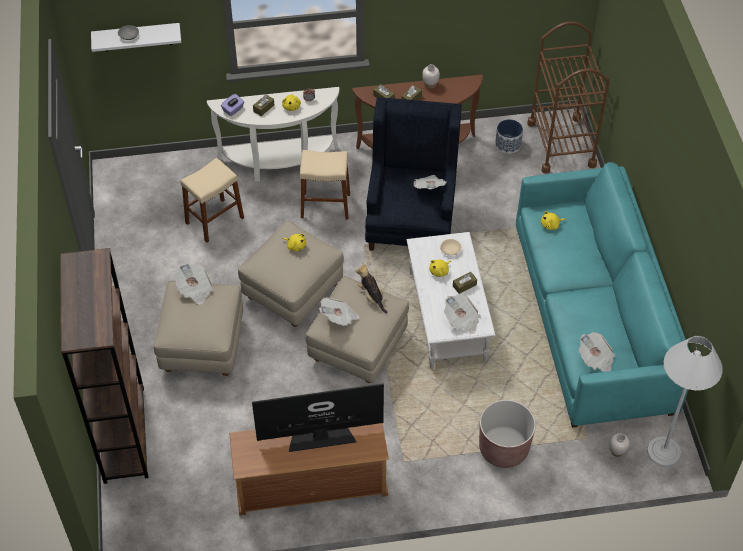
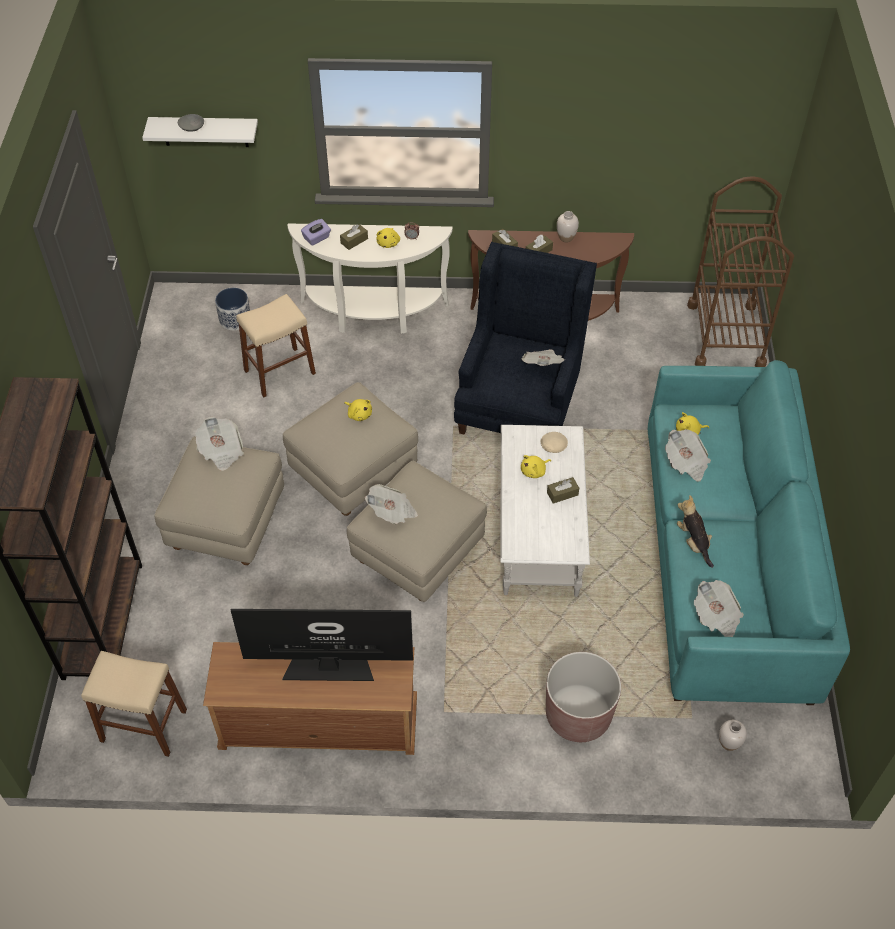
camera: 10 degrees right, 0 degrees up
beige stool [300,150,350,220] -> beige stool moved to [81,651,187,757]
plush toy [356,263,388,314] -> plush toy moved to [677,495,714,568]
newspaper [444,294,481,334] -> newspaper moved to [665,429,711,481]
planter [495,119,523,154] -> planter moved to [215,288,250,330]
white floor lamp [647,336,723,467] -> none

